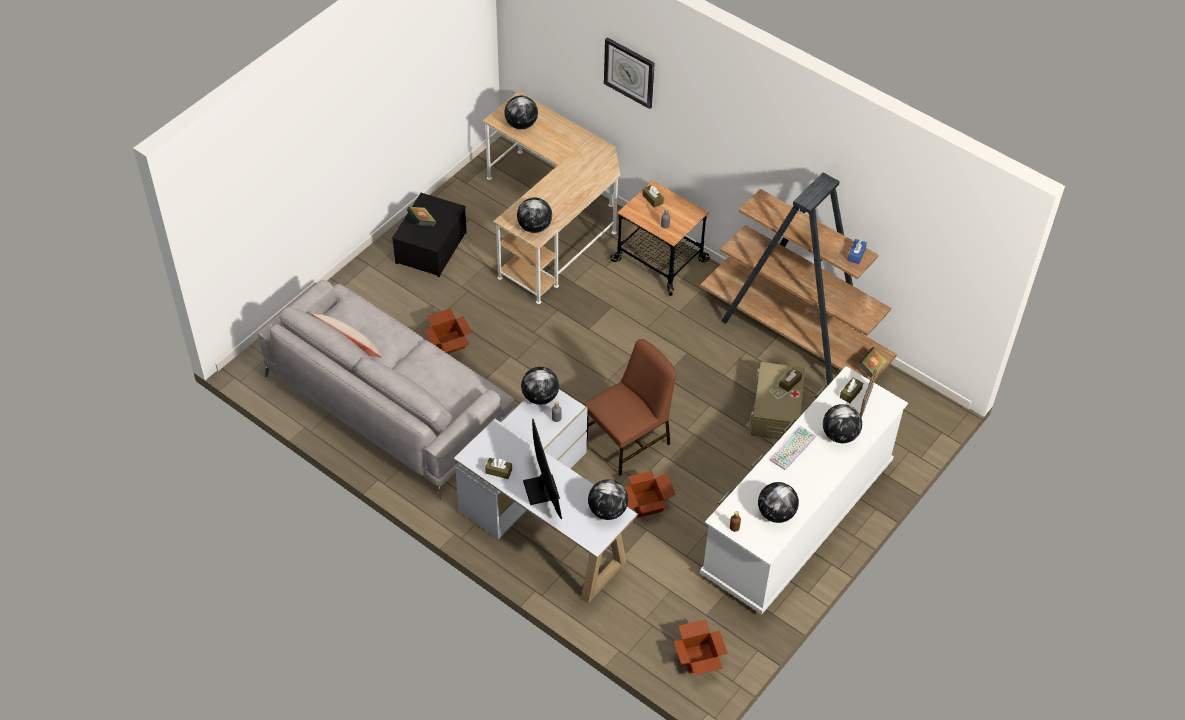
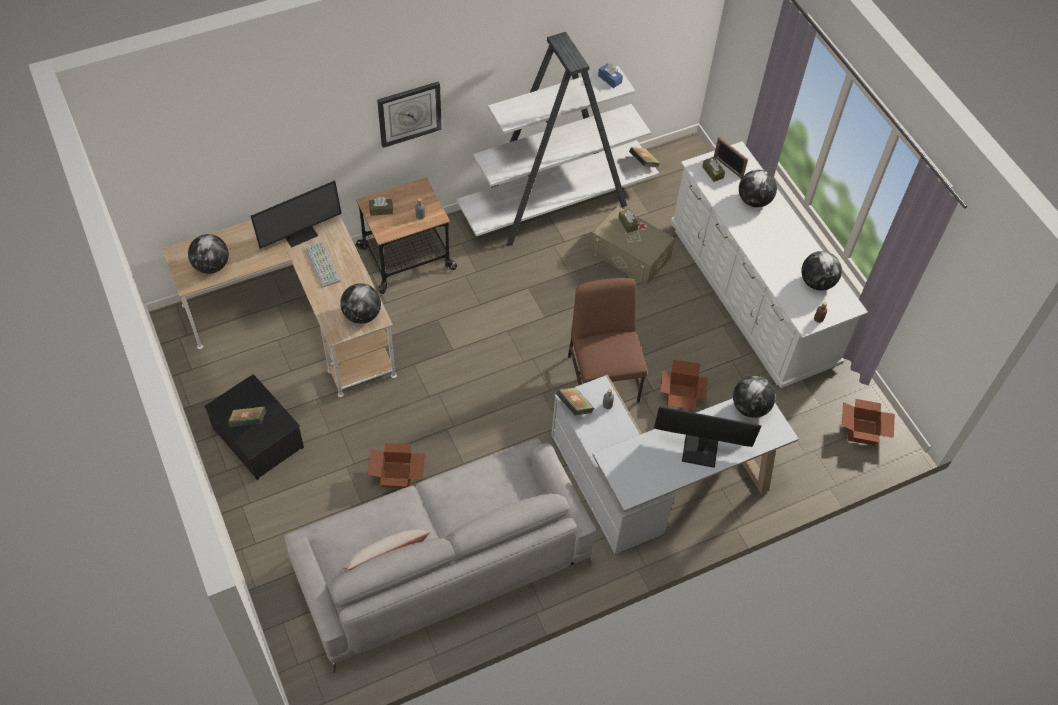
camera: 65 degrees left, 5 degrees up
brown tissue box [485,458,512,479] -> none
globe [521,367,559,405] -> book [556,387,594,415]
wall clock [604,37,655,109] -> wall clock moved to [377,81,442,148]
brown bookcase [700,172,897,385] -> white bookcase [457,32,659,246]
keyboard [770,426,816,470] -> keyboard moved to [306,242,341,287]
none -> monitor [251,180,342,249]

